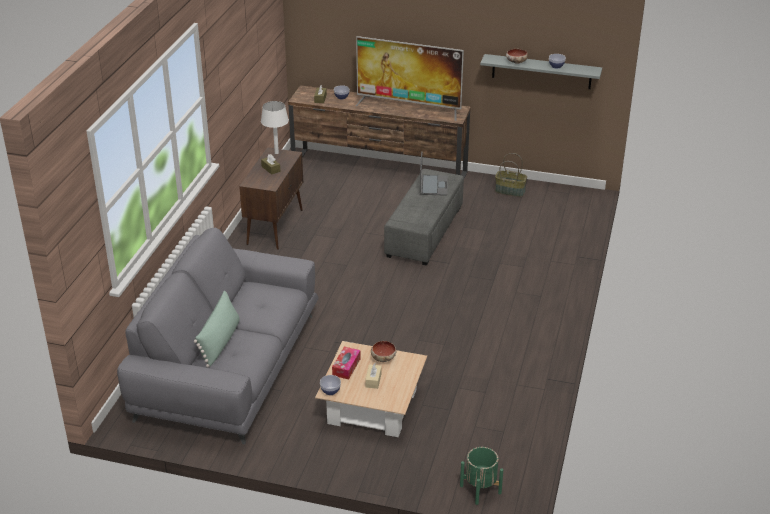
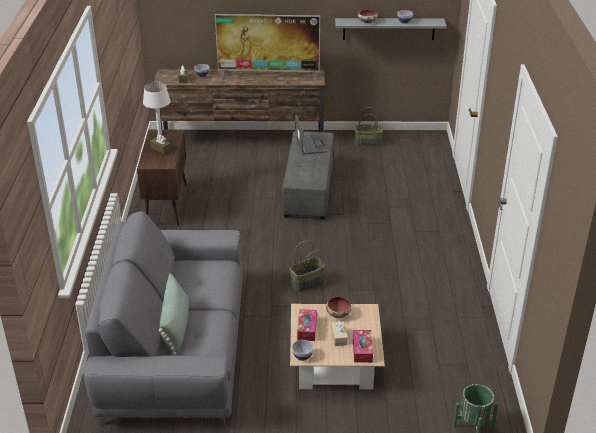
camera: 15 degrees left, 0 degrees up
none -> basket [290,241,326,292]
none -> tissue box [353,330,373,363]

